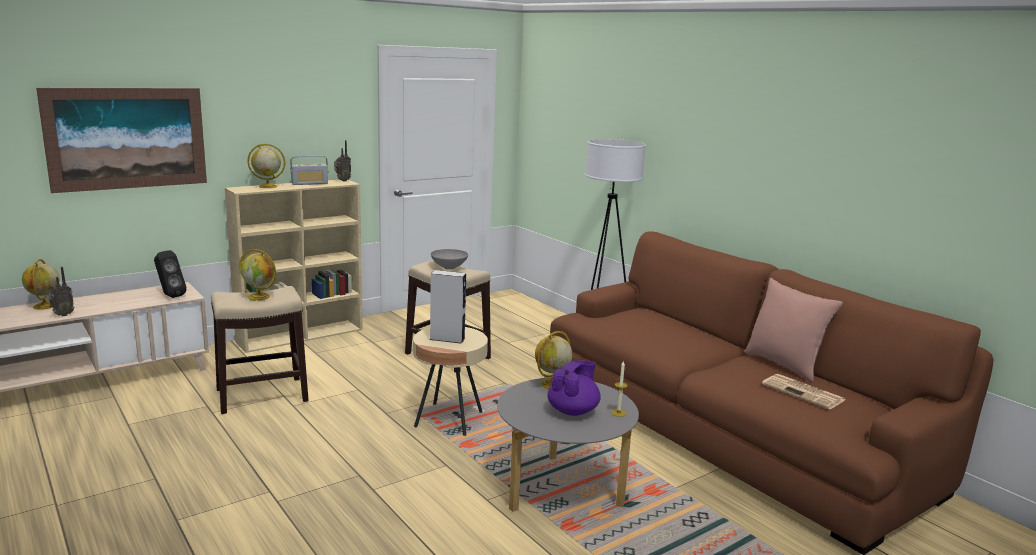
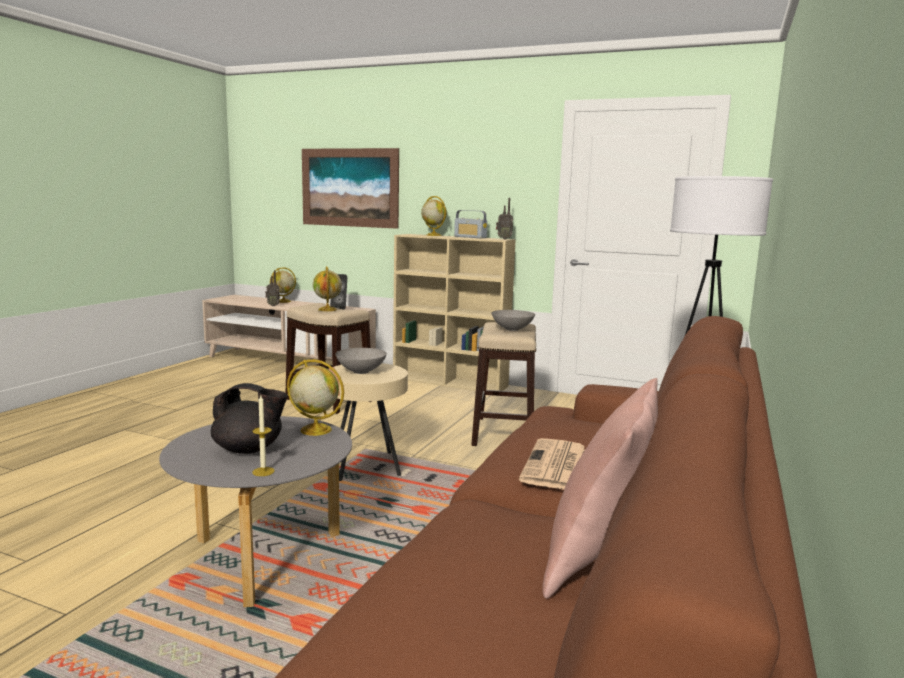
camera: 60 degrees right, 5 degrees down
grey speaker [429,270,466,344] -> grey bowl [335,348,387,374]
purple teapot [547,360,601,416] -> black teapot [211,383,288,454]
newspaper [762,374,845,409] -> newspaper moved to [519,438,585,490]

